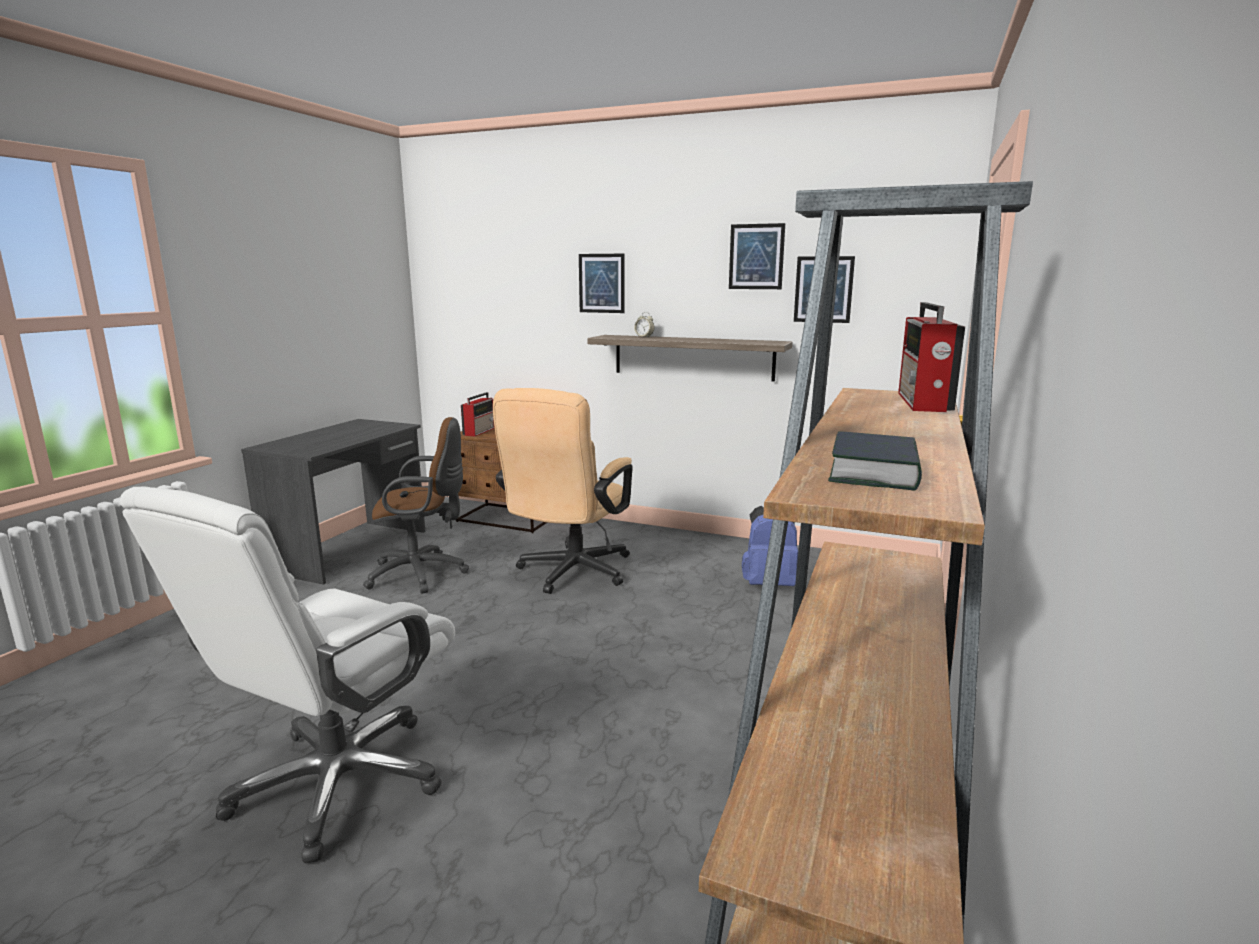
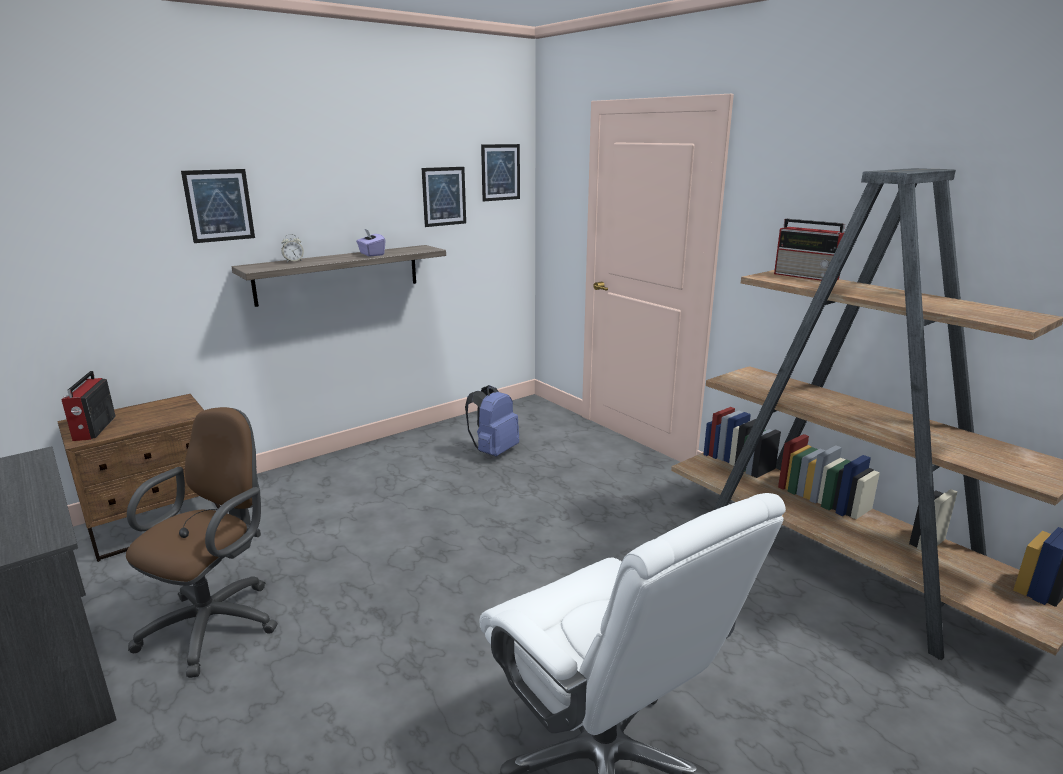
camera: 60 degrees left, 5 degrees up
radio [461,392,495,436] -> radio turned 150 degrees counterclockwise [61,371,116,441]
beige office chair [493,388,633,594] -> none
picture [729,223,785,289] -> picture moved to [481,144,520,201]
book [828,431,922,491] -> none
none -> purple tissue box [356,228,385,257]

